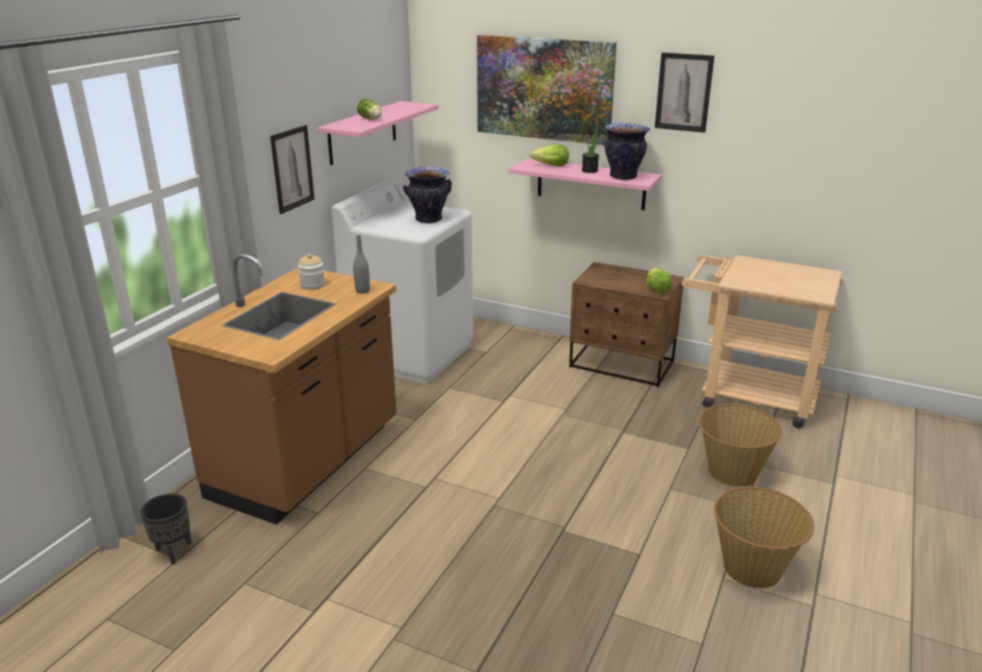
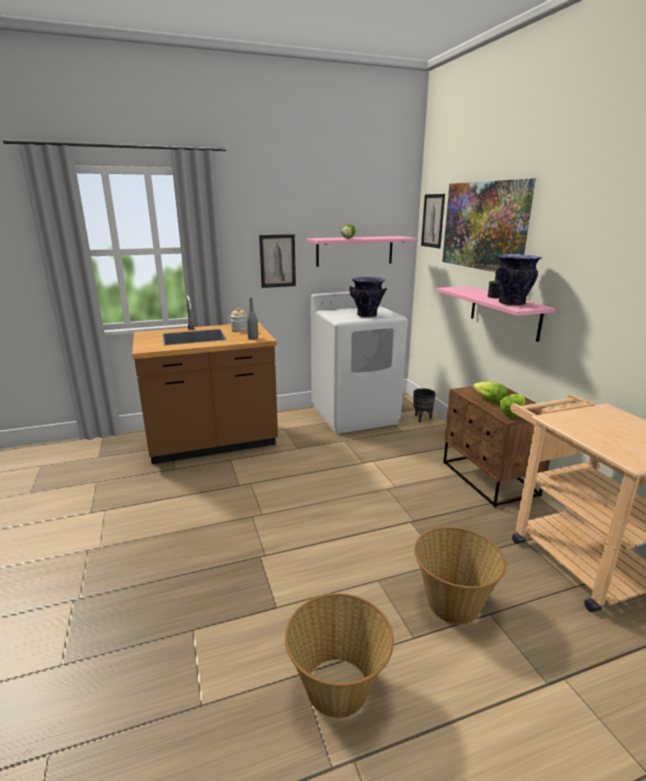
camera: 45 degrees right, 5 degrees down
black planter [141,493,192,565] -> black planter moved to [413,388,436,423]
lettuce [530,144,569,166] -> lettuce moved to [473,382,508,403]
picture [655,52,714,133] -> picture moved to [421,194,445,248]

